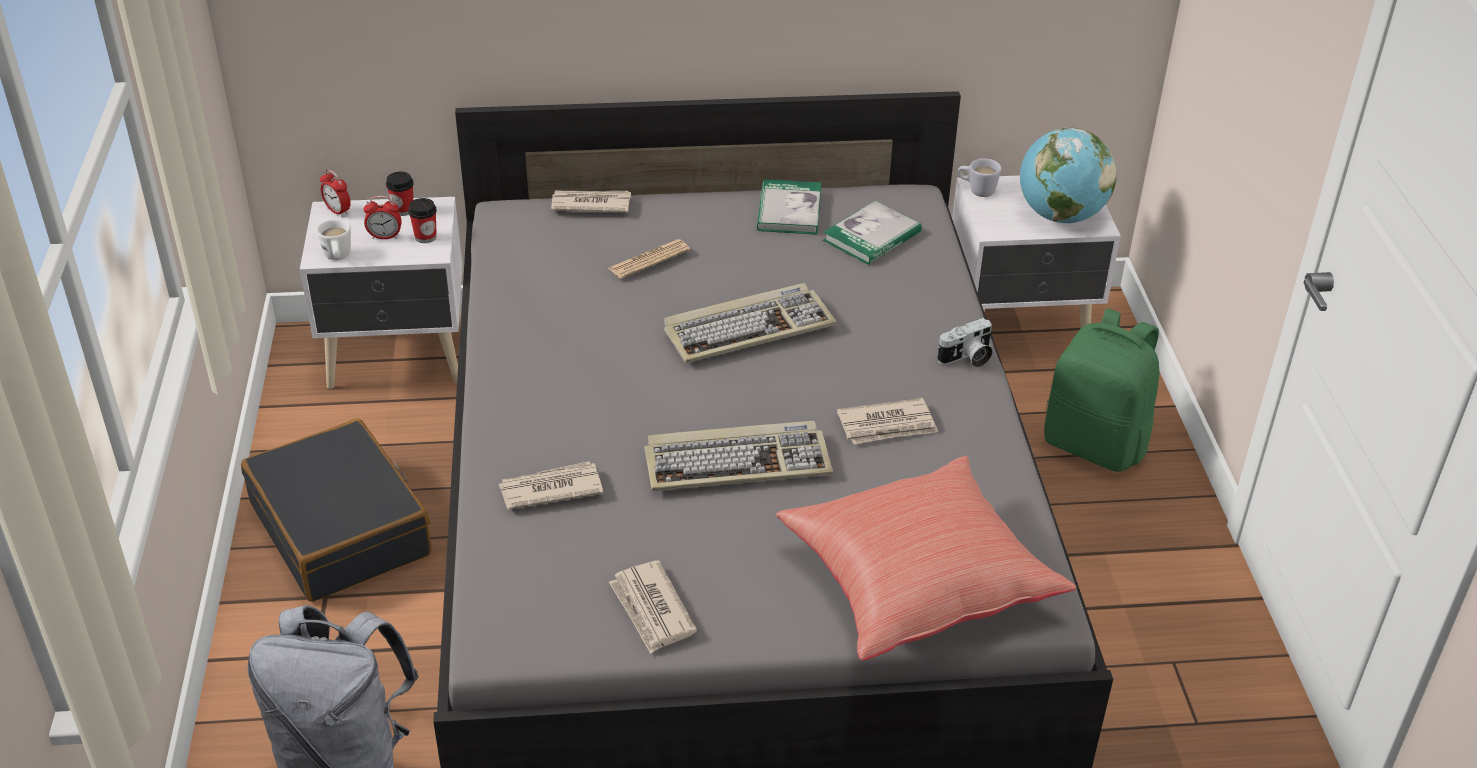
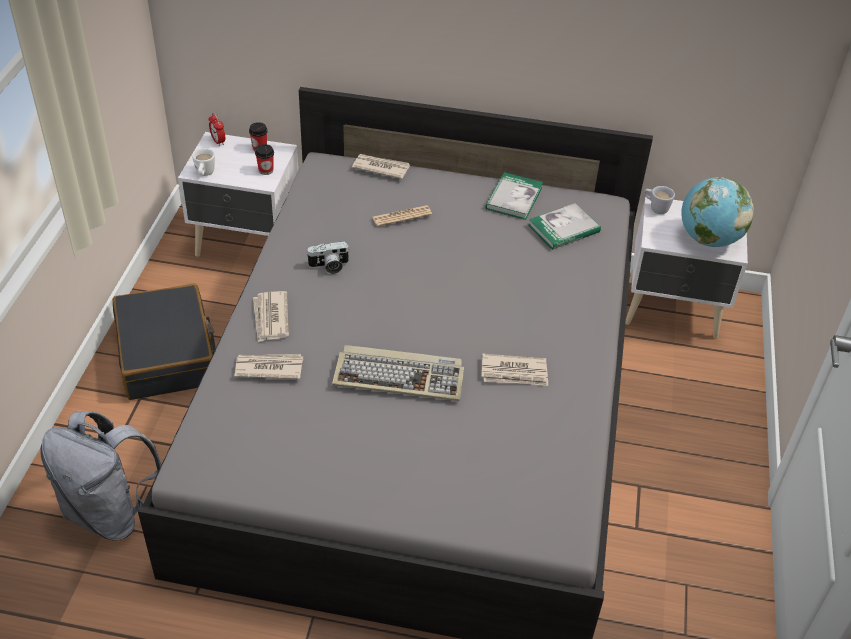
camera: 15 degrees right, 5 degrees up
alarm clock [364,196,402,239] -> none
newspaper [609,560,697,654] -> newspaper moved to [253,291,289,342]
keyboard [664,283,837,363] -> none
red pillow [776,456,1076,661] -> none
camera [937,318,993,367] -> camera moved to [306,241,350,274]
green backpack [1044,308,1160,472] -> none

